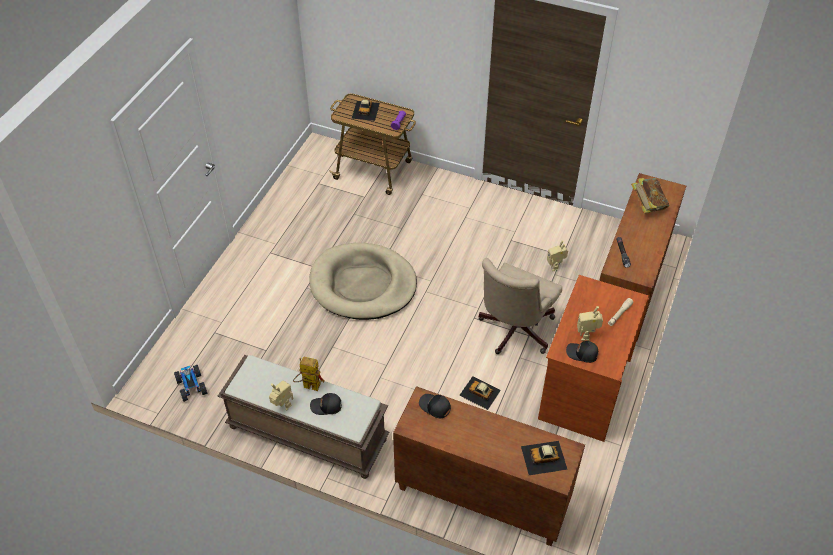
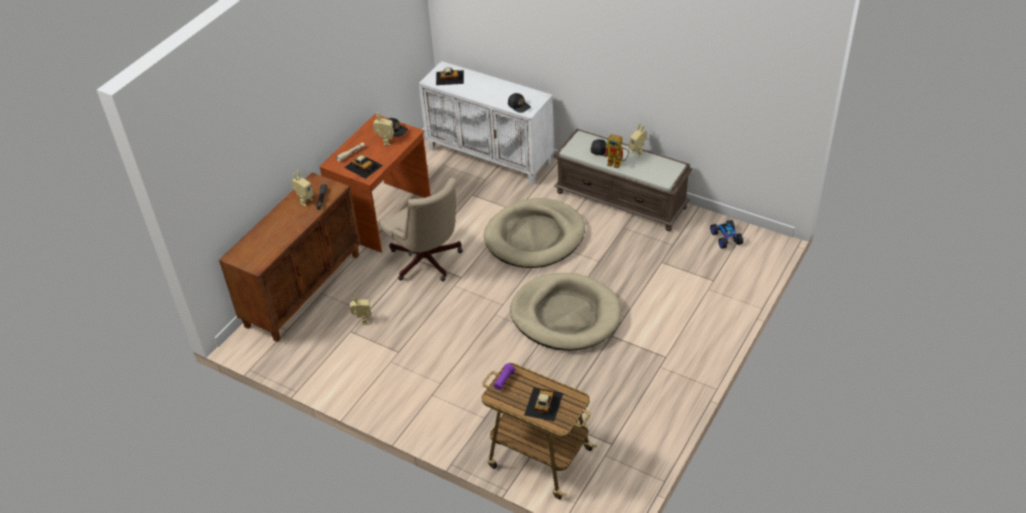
camera: 170 degrees left, 5 degrees down
brown cabinet [393,386,585,546] -> white cabinet [419,61,554,185]
toy car [459,376,501,410] -> toy car moved to [344,155,383,179]
beige office chair [479,258,562,354] -> beige office chair turned 105 degrees clockwise [379,177,463,281]
book [631,178,669,214] -> none
none -> toy robot [291,170,314,207]
none -> beige dog bed [484,198,585,268]

